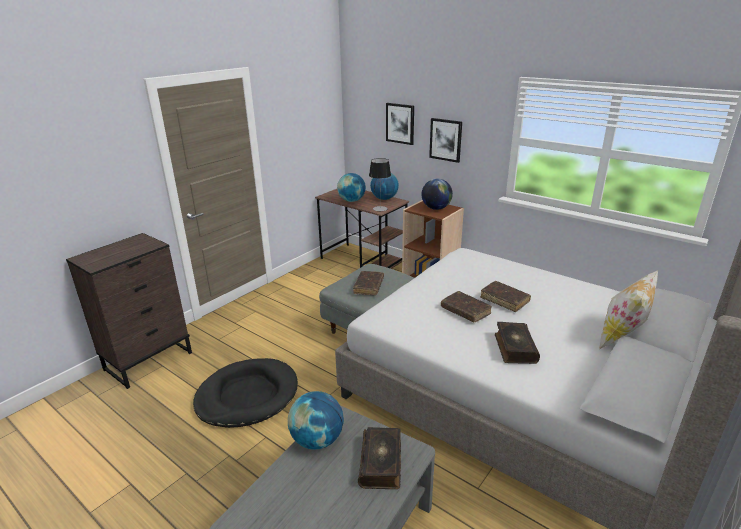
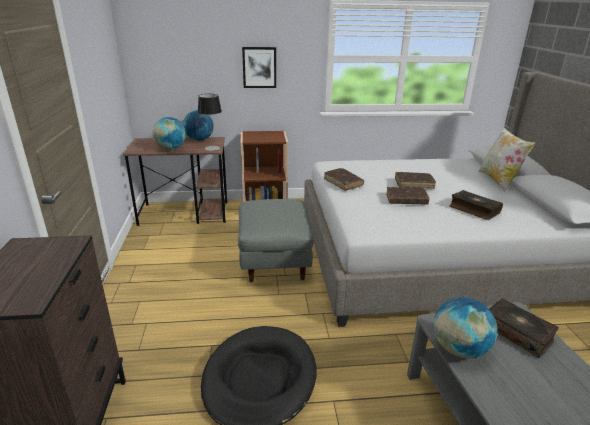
camera: 45 degrees left, 0 degrees up
brown book [353,271,384,295] -> brown book moved to [324,168,364,191]
picture [386,103,414,145] -> none
globe [422,179,453,210] -> none

